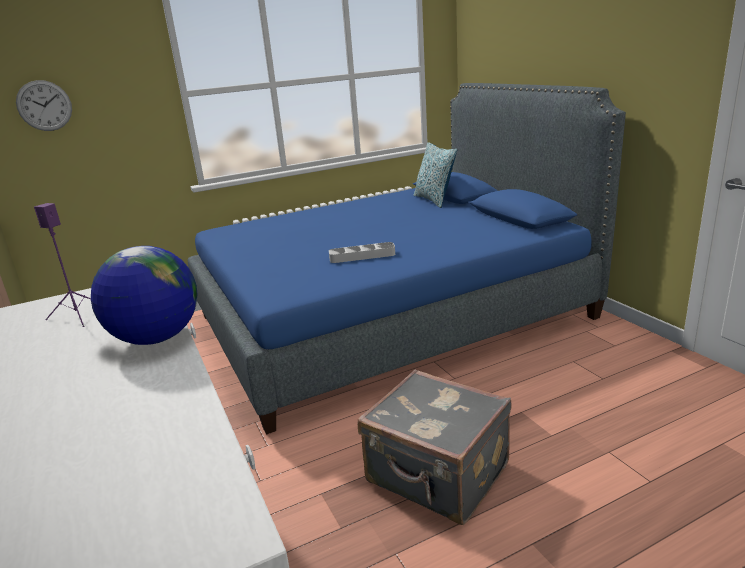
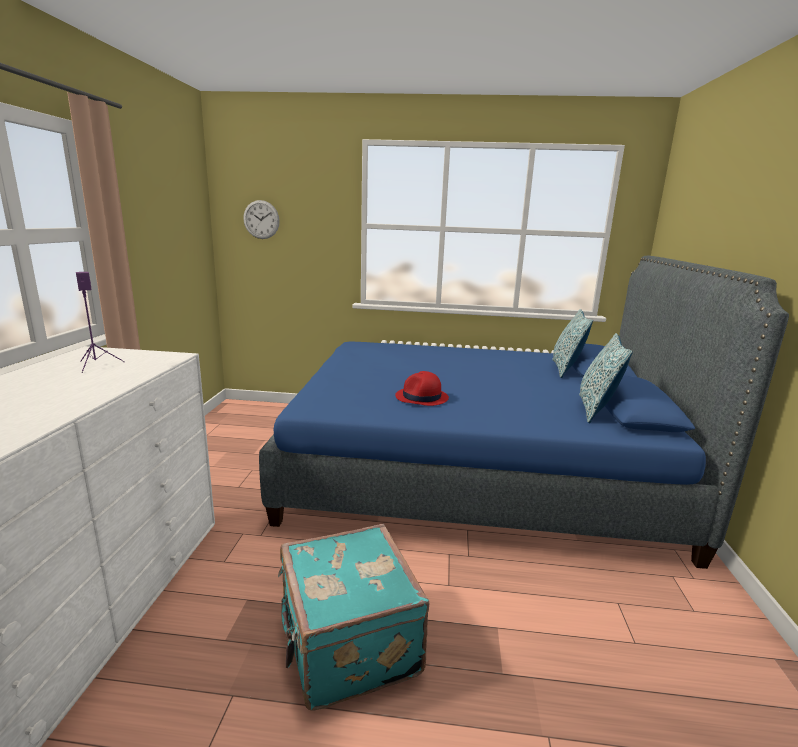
camera: 30 degrees right, 5 degrees down
globe [91,246,197,345] -> none
grey tray [329,242,395,263] -> red hat [395,371,449,406]
grey suitcase [358,370,512,525] -> turquoise suitcase [278,524,429,711]
none -> pillow [579,333,633,423]

